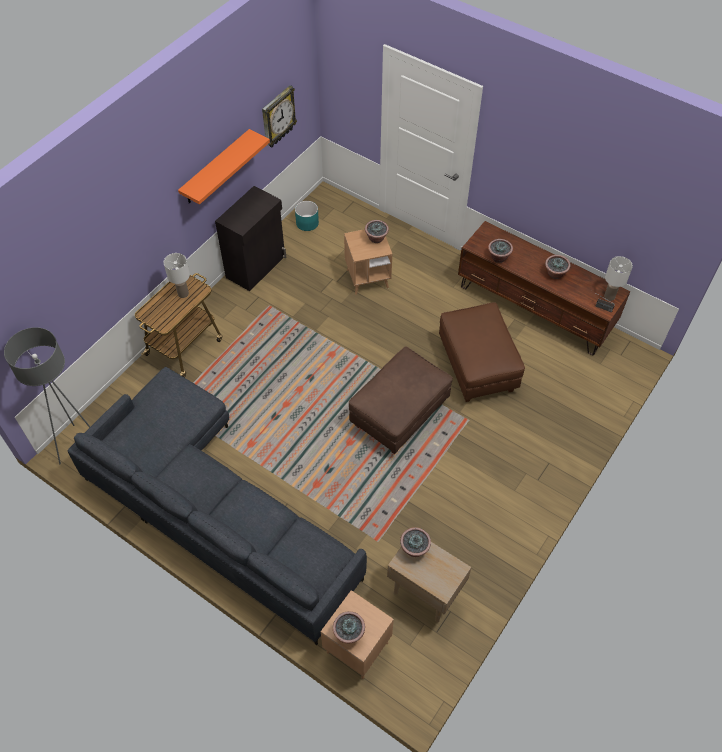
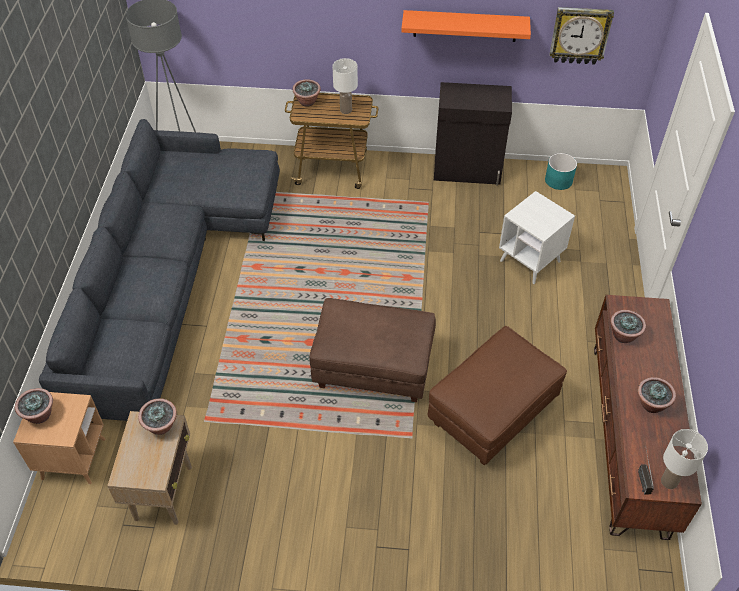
camera: 60 degrees right, 5 degrees down
brown side table [344,229,392,295] -> white side table [499,191,575,284]
potted plant [365,220,389,243] -> potted plant moved to [293,79,321,107]

